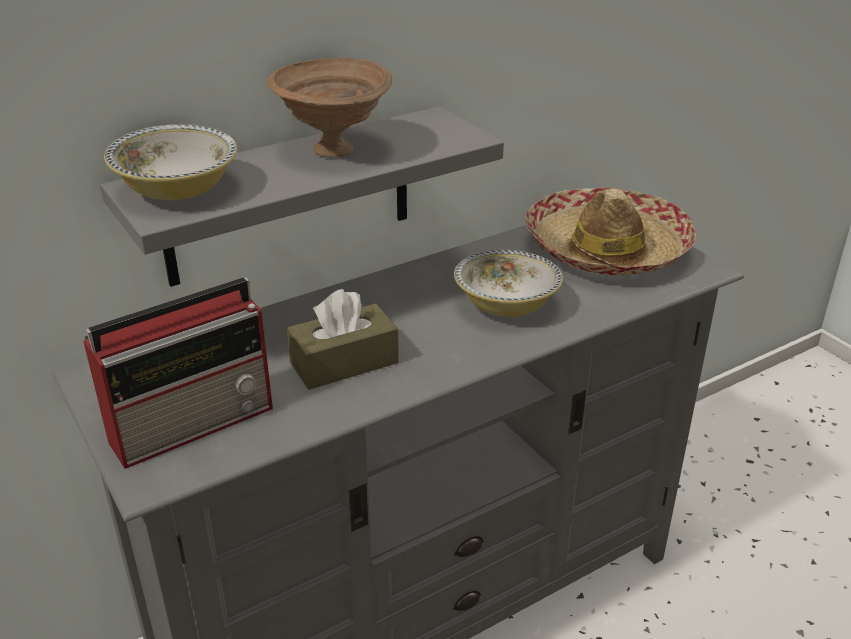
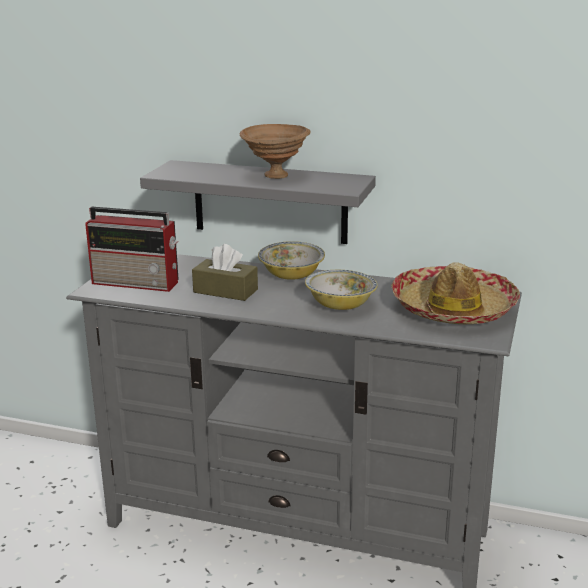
camera: 50 degrees right, 10 degrees down
bowl [104,124,237,200] -> bowl moved to [258,241,325,280]

